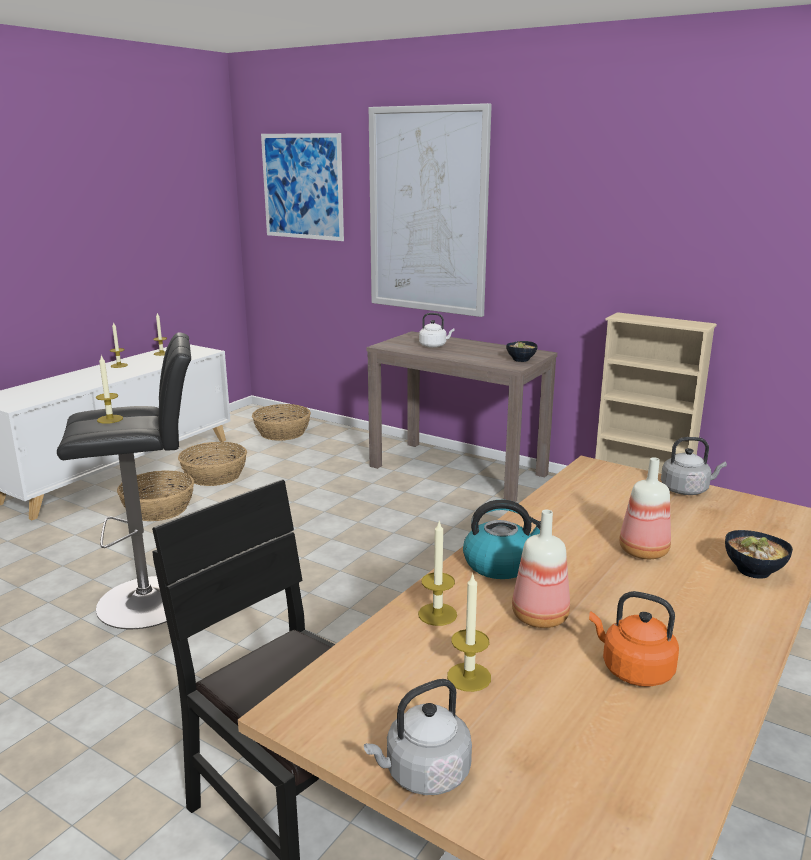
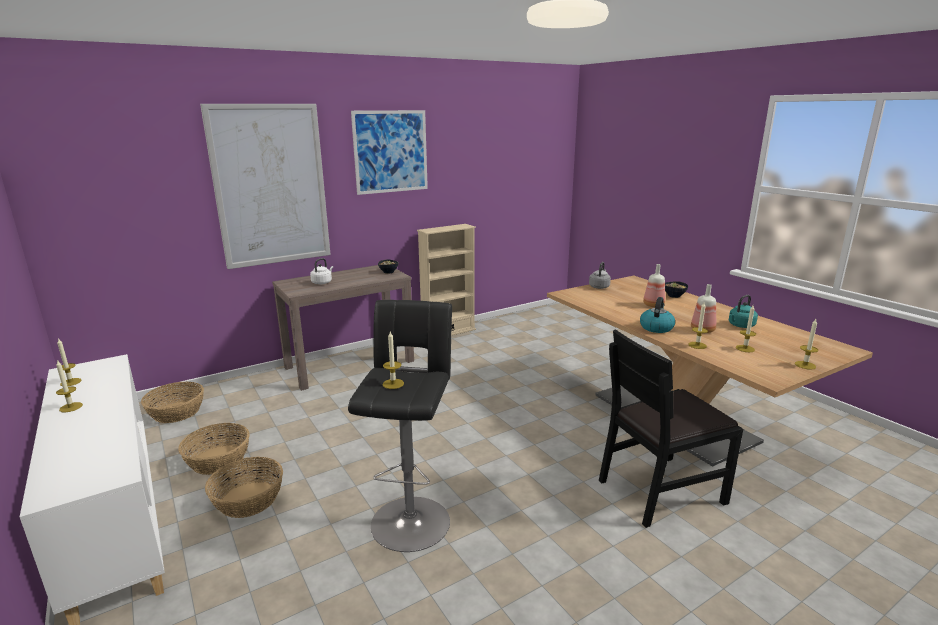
camera: 65 degrees left, 0 degrees up
picture [261,133,344,241] -> picture moved to [351,110,428,195]
grey kettle [364,679,472,795] -> candle [795,319,818,370]
orange kettle [589,591,679,687] -> turquoise kettle [729,295,758,328]

